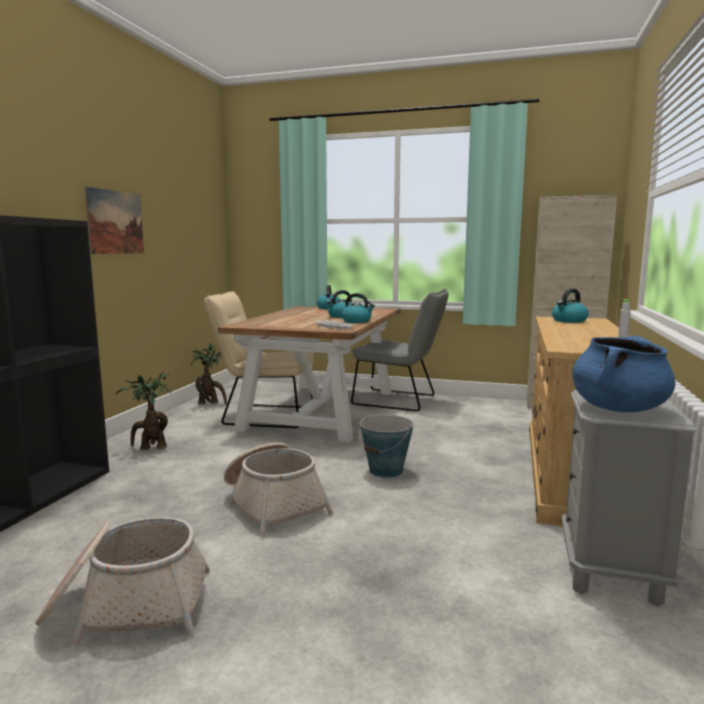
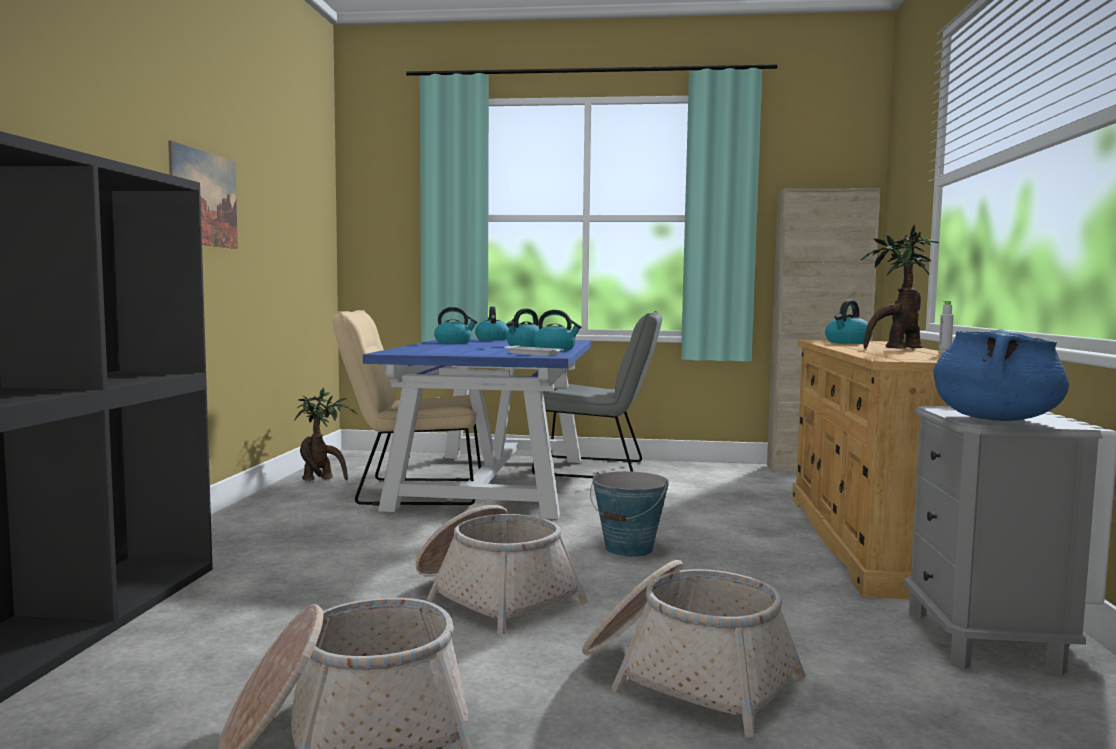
camera: 10 degrees left, 5 degrees down
potted plant [116,372,171,450] -> potted plant moved to [860,224,939,349]
brown dining table [218,306,400,443] -> blue dining table [363,339,592,519]
none -> kettle [434,307,477,344]
none -> basket [582,560,806,737]

